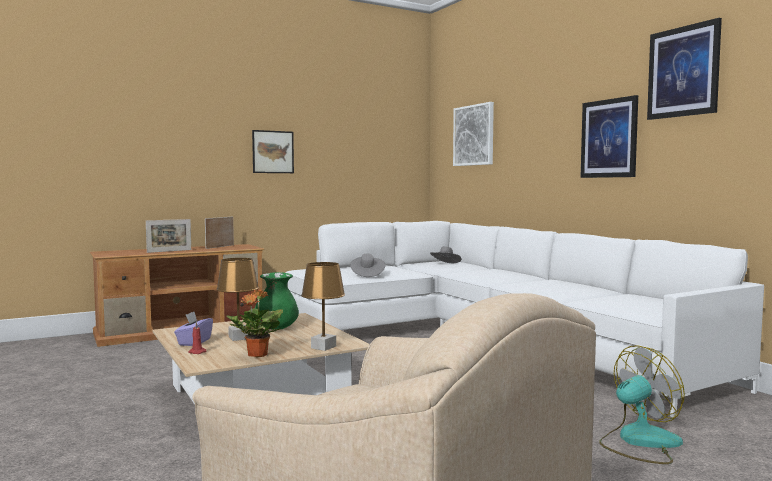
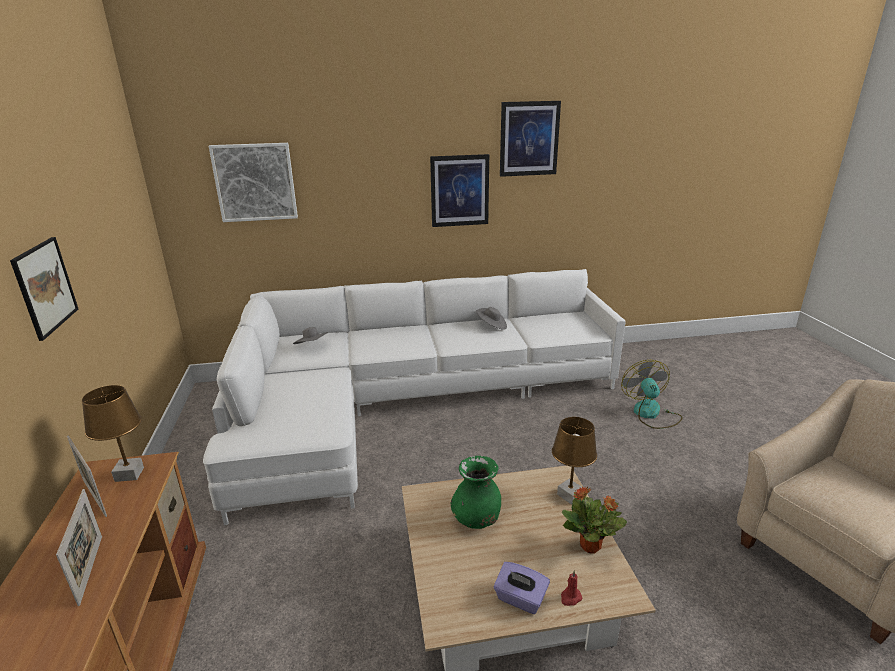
camera: 70 degrees left, 20 degrees up
brown table lamp [217,258,259,341] -> brown table lamp moved to [82,385,144,482]
grey hat [350,254,386,277] -> grey hat moved to [476,307,507,330]

